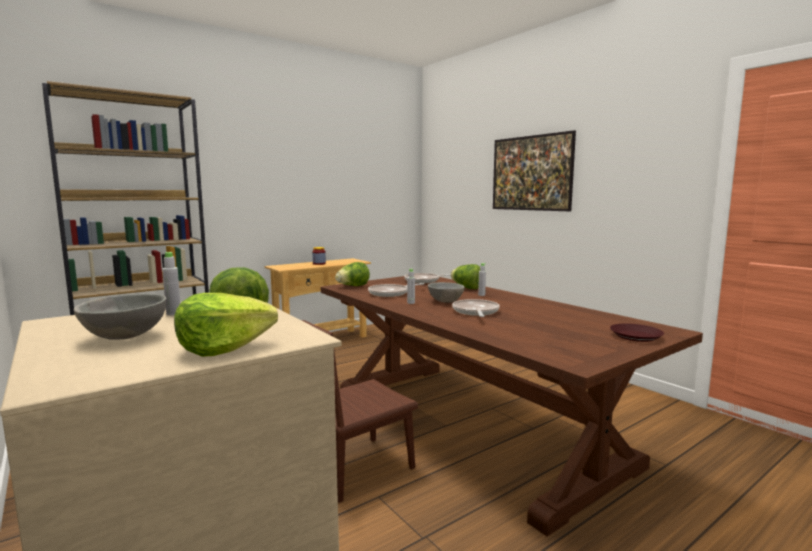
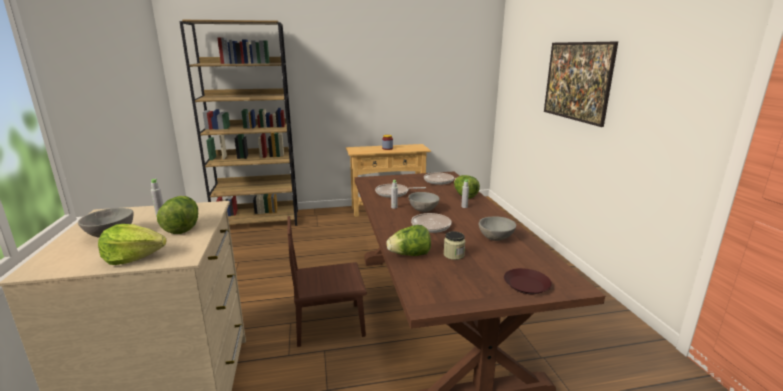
camera: 25 degrees right, 10 degrees up
lettuce [335,262,370,286] -> lettuce moved to [386,225,431,256]
none -> jar [444,231,465,260]
none -> grey bowl [479,216,516,241]

